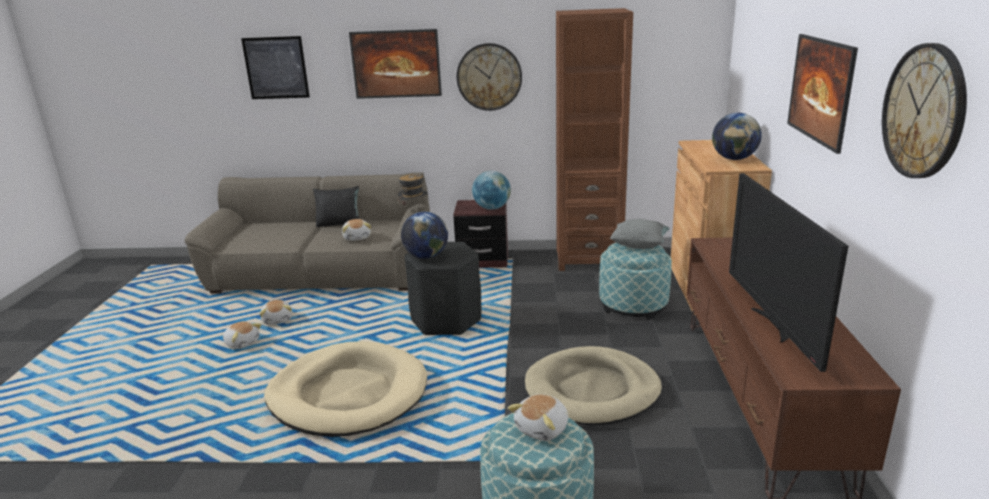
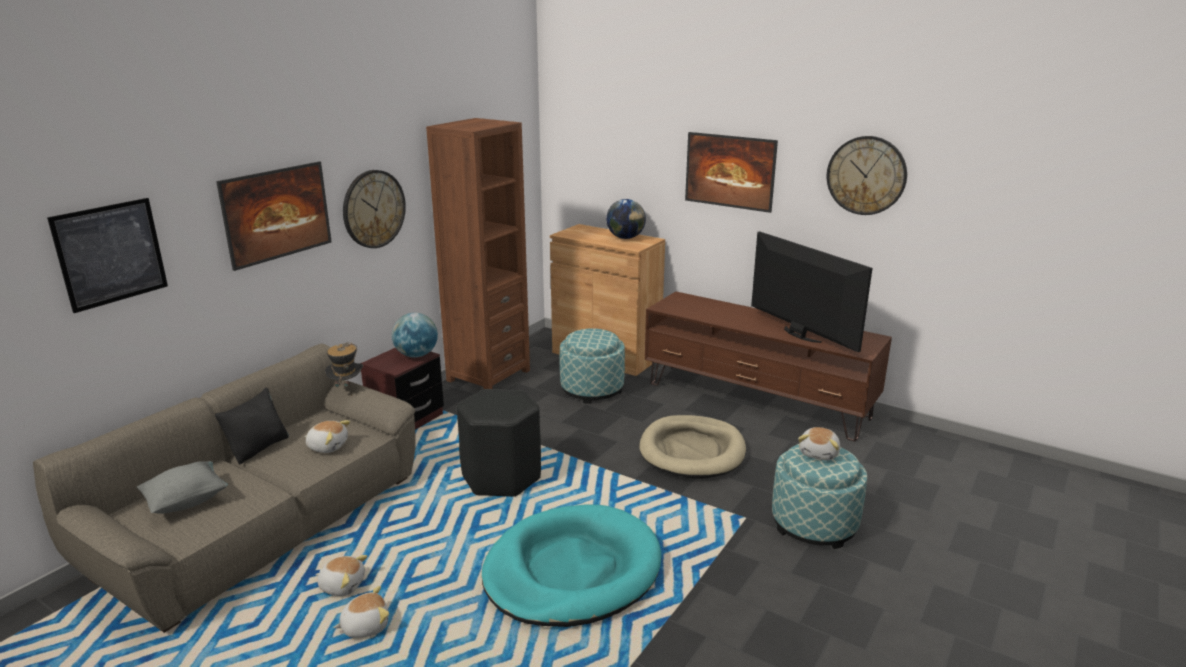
camera: 60 degrees left, 0 degrees up
beige dog bed [264,341,427,437] -> turquoise dog bed [482,504,662,627]
globe [401,212,448,259] -> none
plush toy [508,394,568,441] -> plush toy turned 45 degrees clockwise [798,427,840,460]
grey pillow [610,219,670,249] -> grey pillow moved to [137,461,228,514]
television [729,173,848,372] -> television turned 150 degrees counterclockwise [751,231,873,352]

